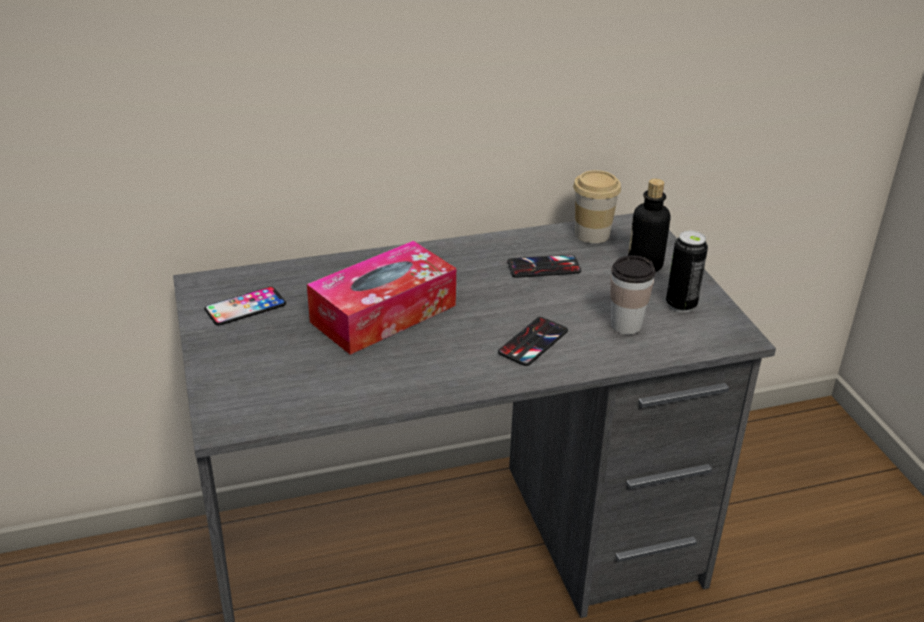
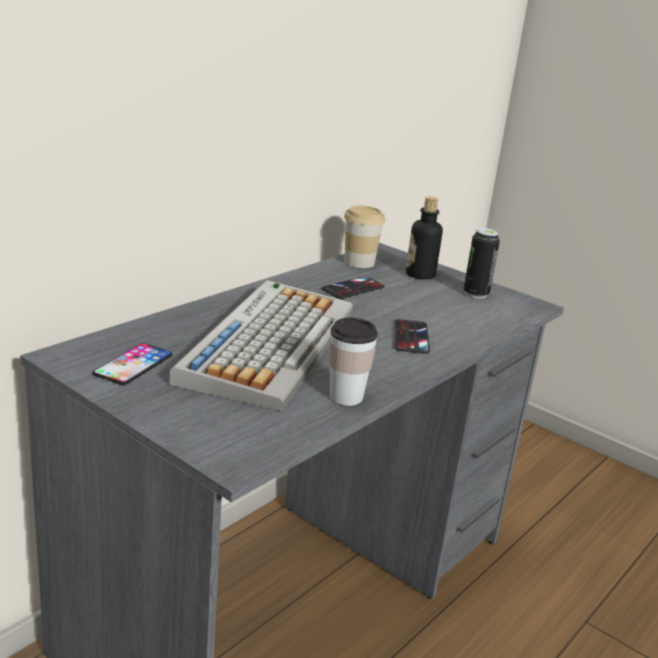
camera: 35 degrees left, 10 degrees down
tissue box [307,241,456,355] -> keyboard [169,280,353,411]
cup [610,255,656,335] -> cup moved to [329,317,378,406]

